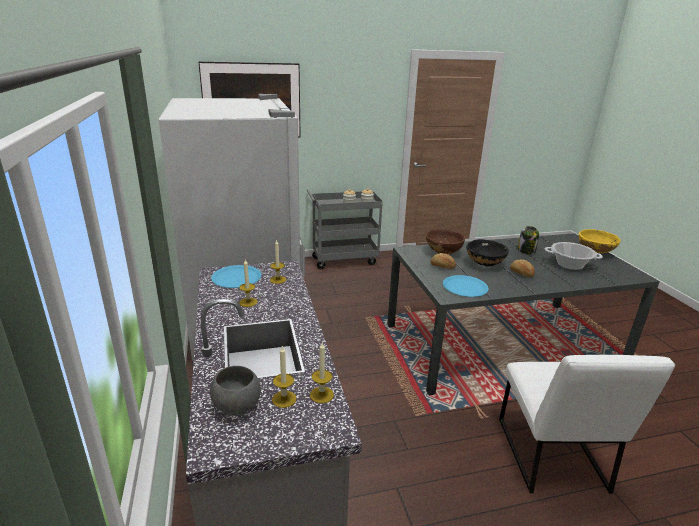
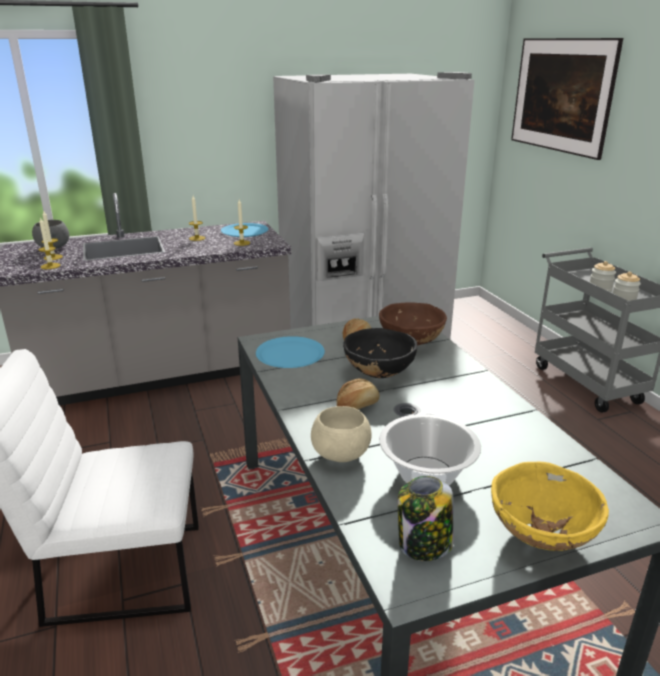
camera: 85 degrees right, 0 degrees up
jar [518,226,539,255] -> jar moved to [398,476,454,561]
none -> beige bowl [311,406,371,462]

